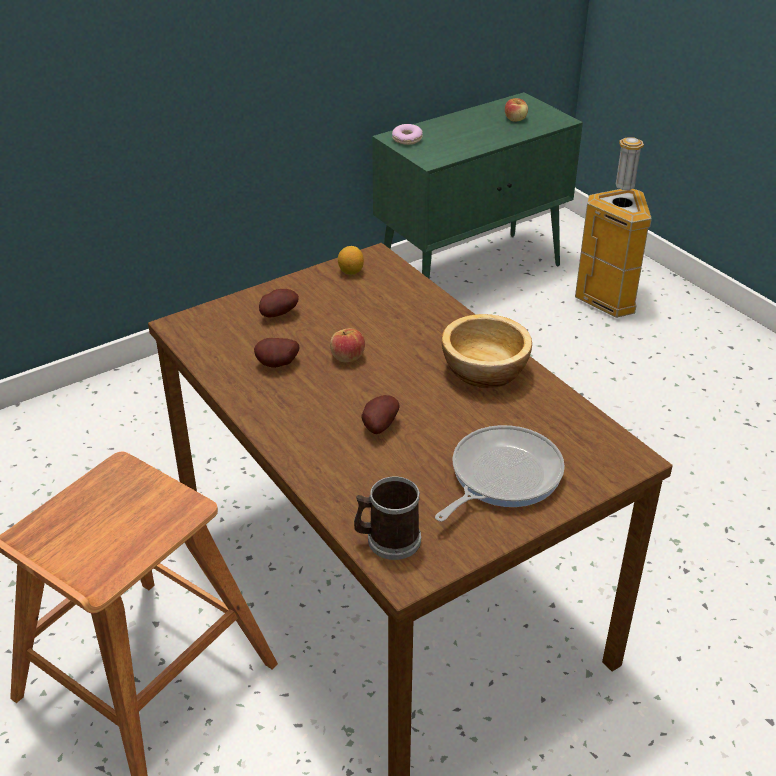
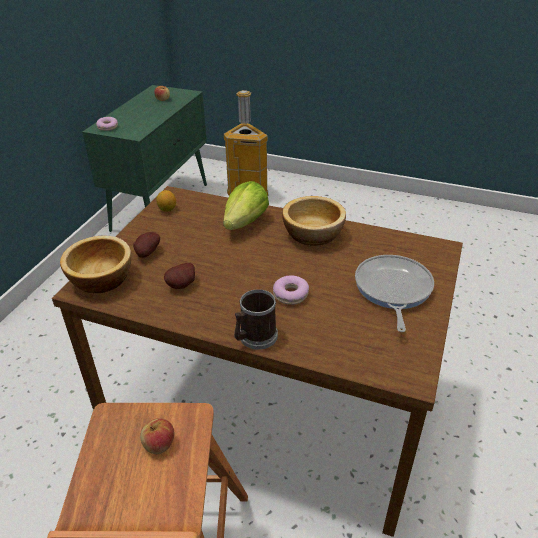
camera: 35 degrees left, 0 degrees up
apple [330,328,365,362] -> apple moved to [140,418,174,454]
mug [354,476,421,560] -> mug moved to [234,289,278,350]
potato [361,395,399,434] -> donut [273,275,309,305]
none -> bowl [60,236,132,293]
none -> lettuce [223,181,269,230]

